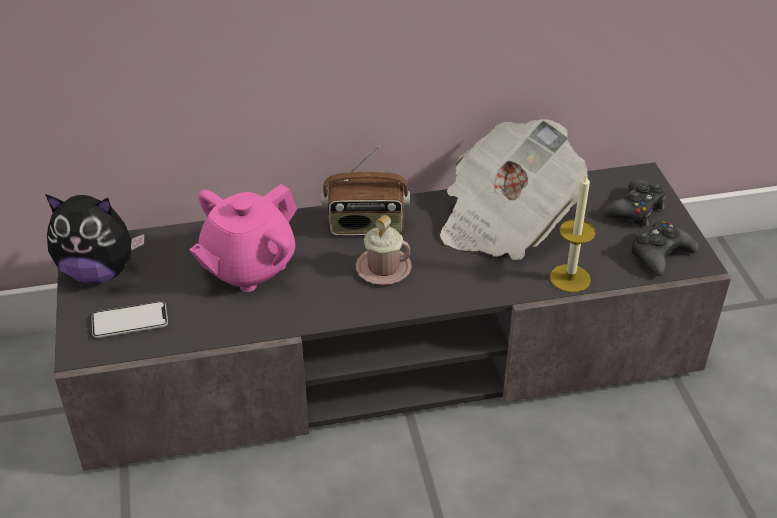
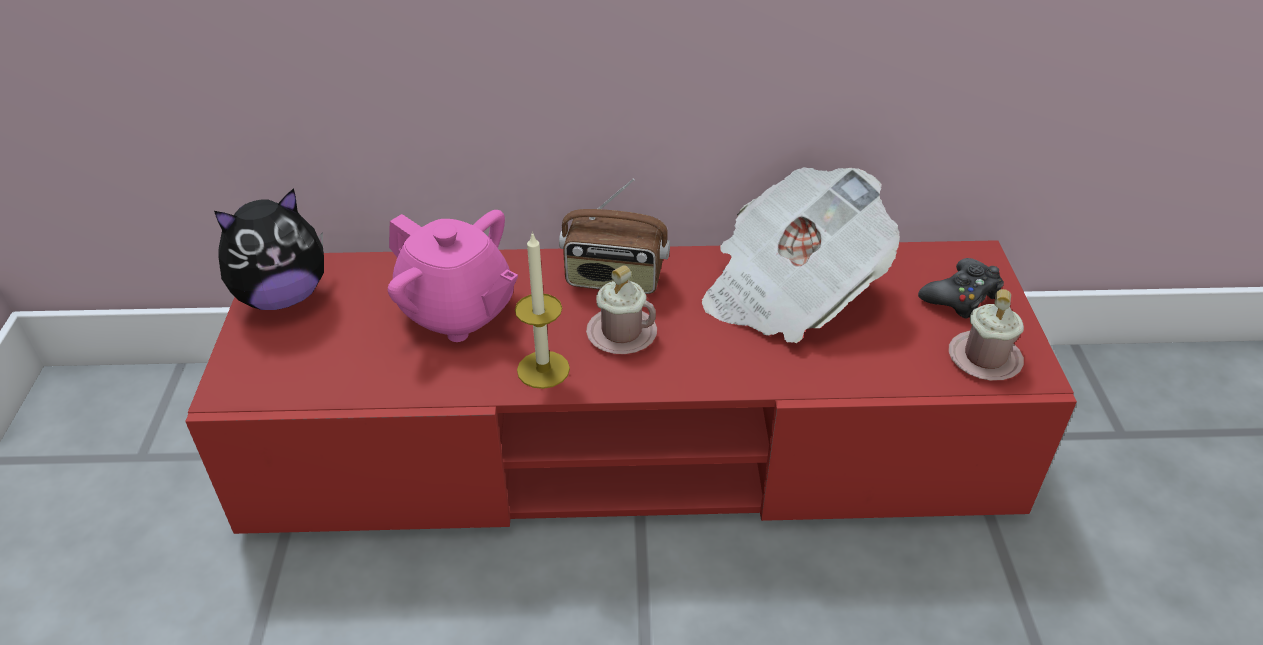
camera: 10 degrees right, 0 degrees up
plush toy [45,194,144,283] -> plush toy turned 45 degrees counterclockwise [214,188,324,310]
grey tv stand [54,162,731,471] -> red tv stand [185,240,1077,534]
phone [91,301,168,338] -> none
pink teapot [189,184,297,292] -> pink teapot turned 105 degrees counterclockwise [388,210,518,342]
candle [550,173,596,292] -> candle moved to [515,231,570,389]
black game controller [630,221,699,276] -> pink mug [948,289,1024,381]

